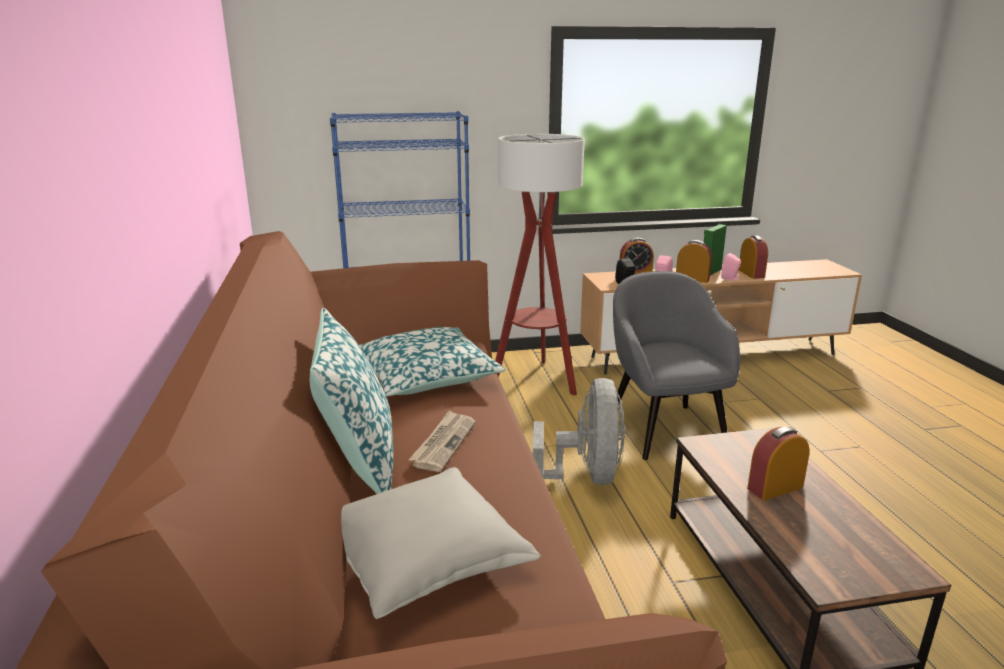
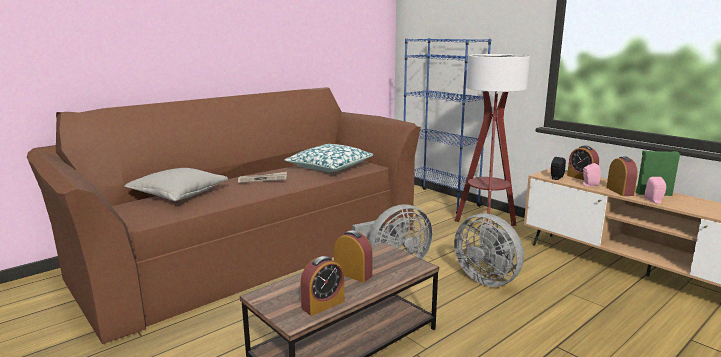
camera: 60 degrees right, 5 degrees down
pillow [310,308,393,494] -> none
grey armchair [613,271,740,460] -> grey fan [454,213,524,287]
alarm clock [739,236,768,279] -> alarm clock moved to [301,256,344,316]

